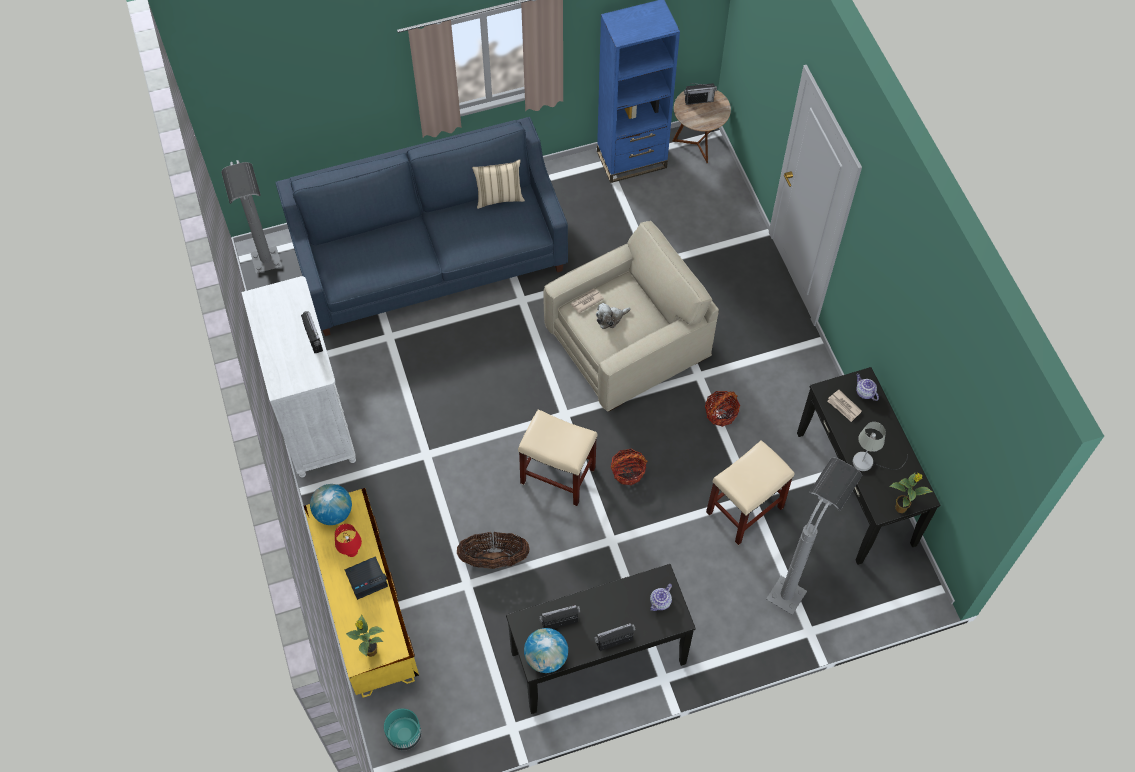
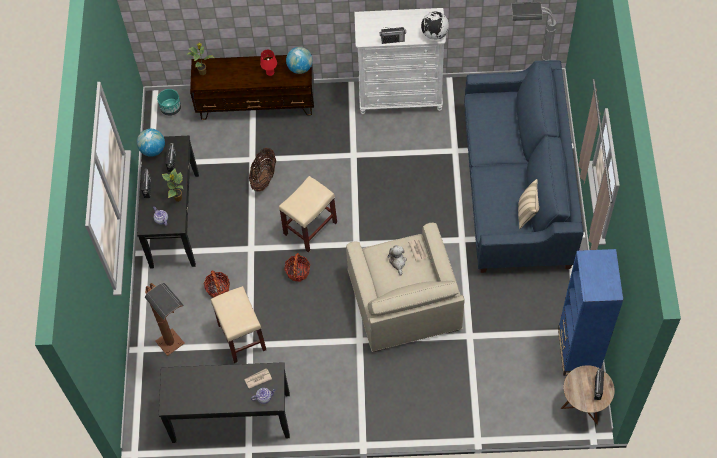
camera: 110 degrees right, 0 degrees up
yellow tv stand [304,488,419,698] -> brown tv stand [190,55,314,120]
alarm clock [345,556,388,600] -> none
basket [705,391,740,427] -> basket moved to [204,270,230,298]
grey floor lamp [766,458,862,615] -> brown floor lamp [145,283,185,356]
grey table lamp [853,422,908,471] -> none
potted plant [889,473,932,513] -> potted plant moved to [162,168,183,202]
none -> globe [421,12,449,40]

